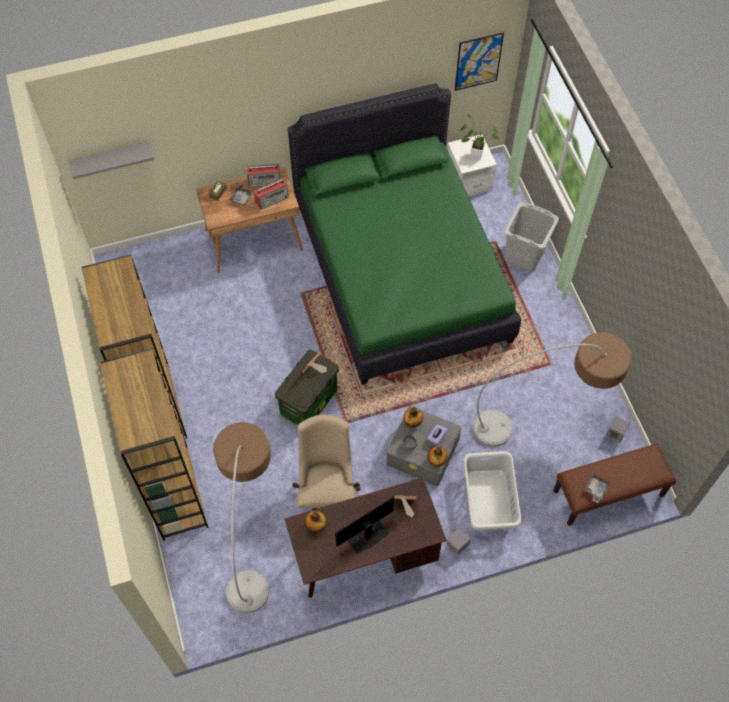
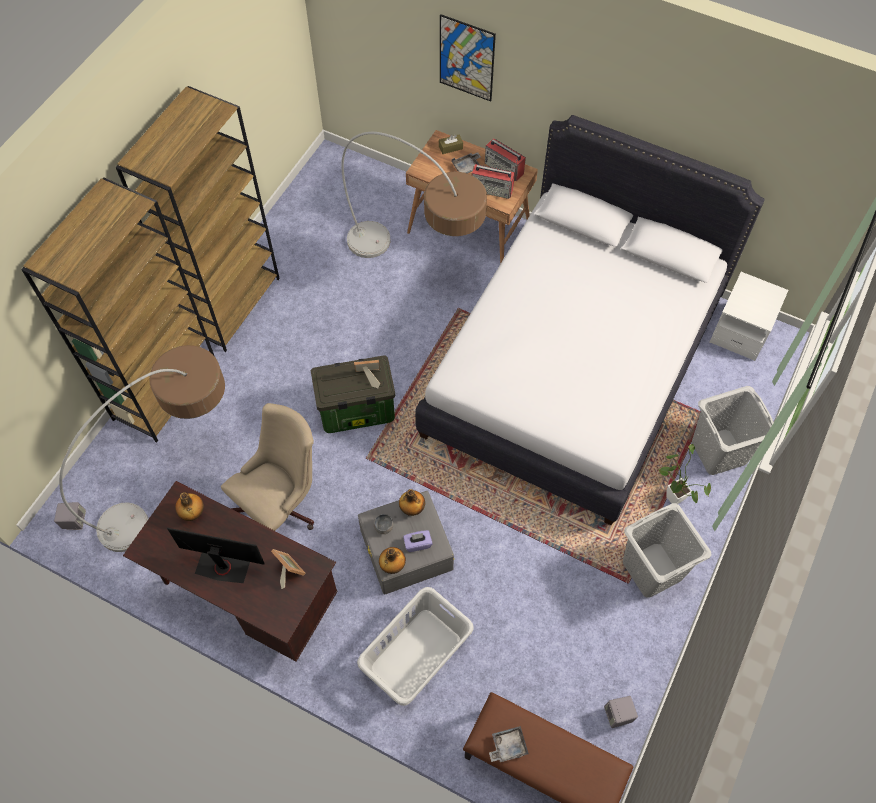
camera: 45 degrees right, 0 degrees up
grey shelf [69,141,154,179] -> none
green bed [288,83,521,385] -> white bed [415,115,765,525]
grey speaker [447,528,470,555] -> grey speaker moved to [54,502,86,530]
picture [455,32,504,91] -> picture moved to [440,14,496,101]
potted plant [459,113,499,160] -> potted plant moved to [658,444,711,504]
floor lamp [473,332,632,447] -> floor lamp moved to [341,132,487,258]
none -> grey laundry basket [623,503,712,598]

